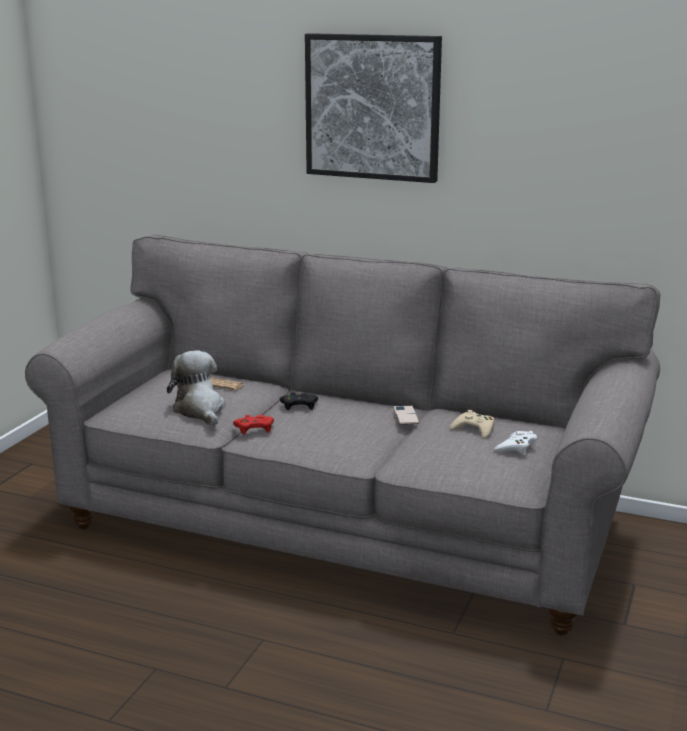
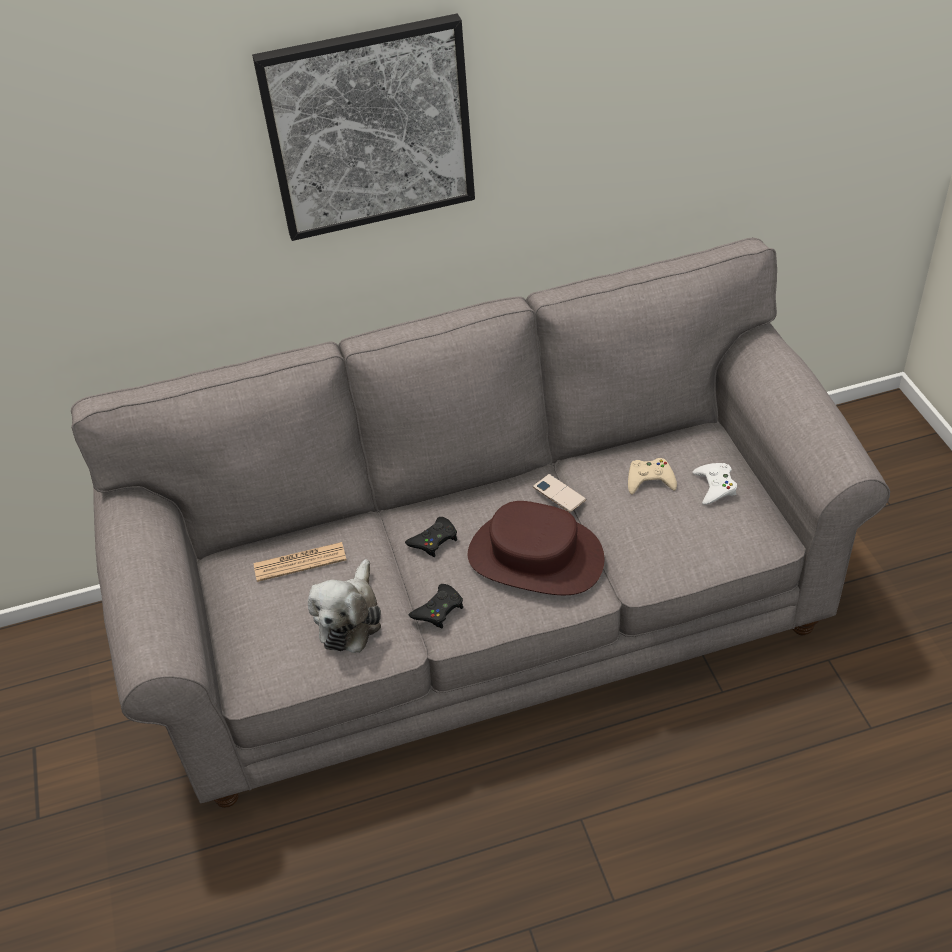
camera: 35 degrees left, 25 degrees up
plush toy [167,350,225,426] -> plush toy turned 105 degrees counterclockwise [308,559,381,653]
red game controller [233,415,274,435] -> black game controller [409,584,463,629]
none -> brown hat [468,501,604,595]

